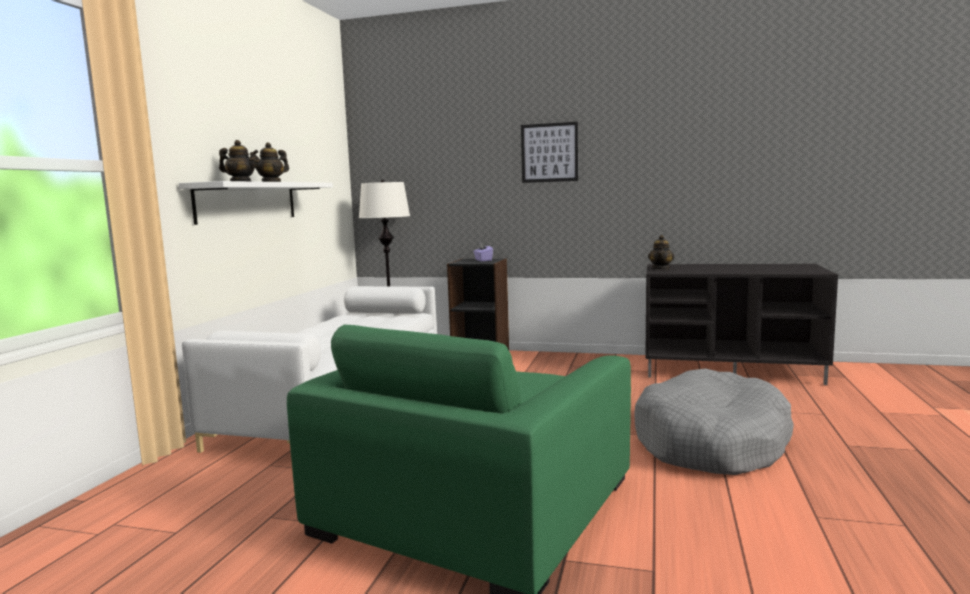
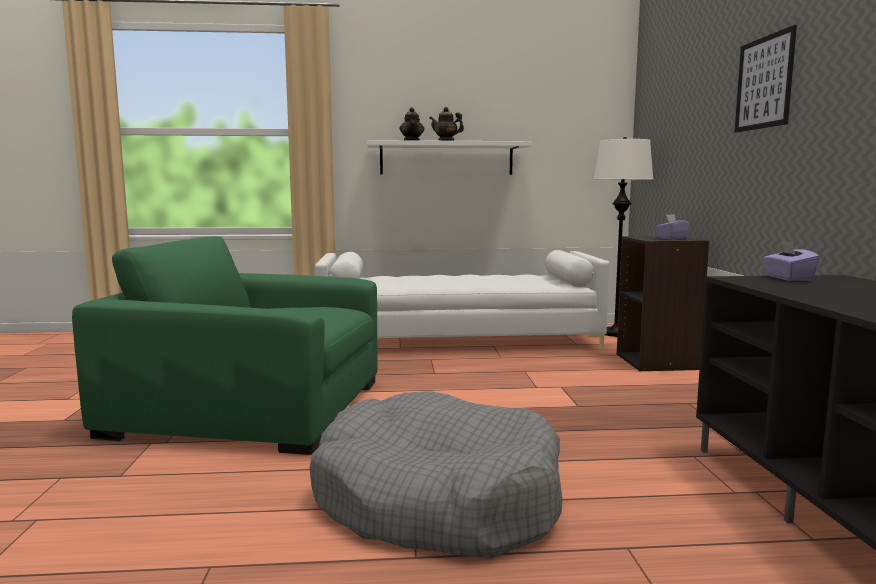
camera: 70 degrees right, 0 degrees up
teapot [648,235,674,270] -> purple tissue box [763,241,820,281]

